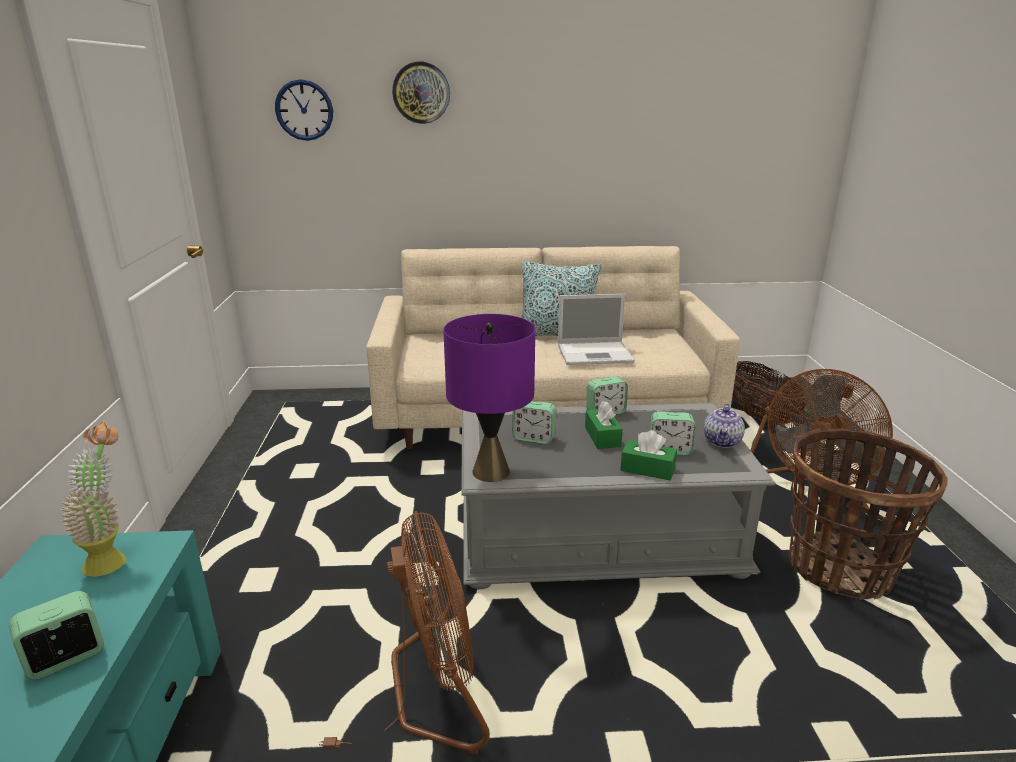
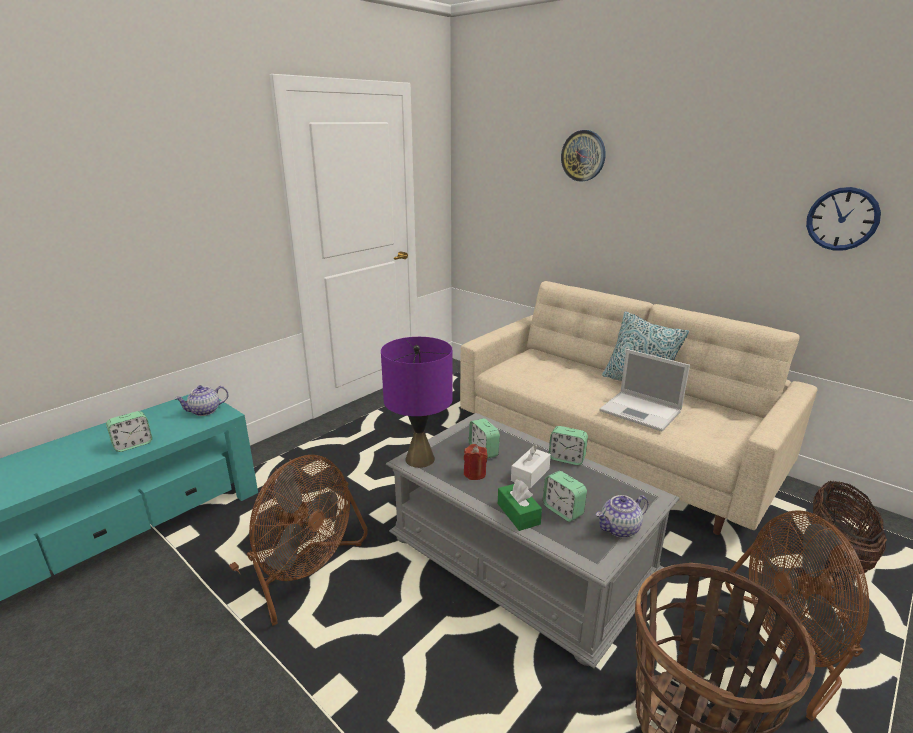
camera: 45 degrees right, 0 degrees up
alarm clock [9,591,104,680] -> alarm clock turned 135 degrees clockwise [106,411,152,452]
potted plant [60,421,126,577] -> teapot [174,385,229,416]
wall clock [275,79,333,141] -> wall clock moved to [806,187,881,251]
green tissue box [585,401,623,449] -> white tissue box [511,444,551,488]
none -> red candle [464,444,487,480]

